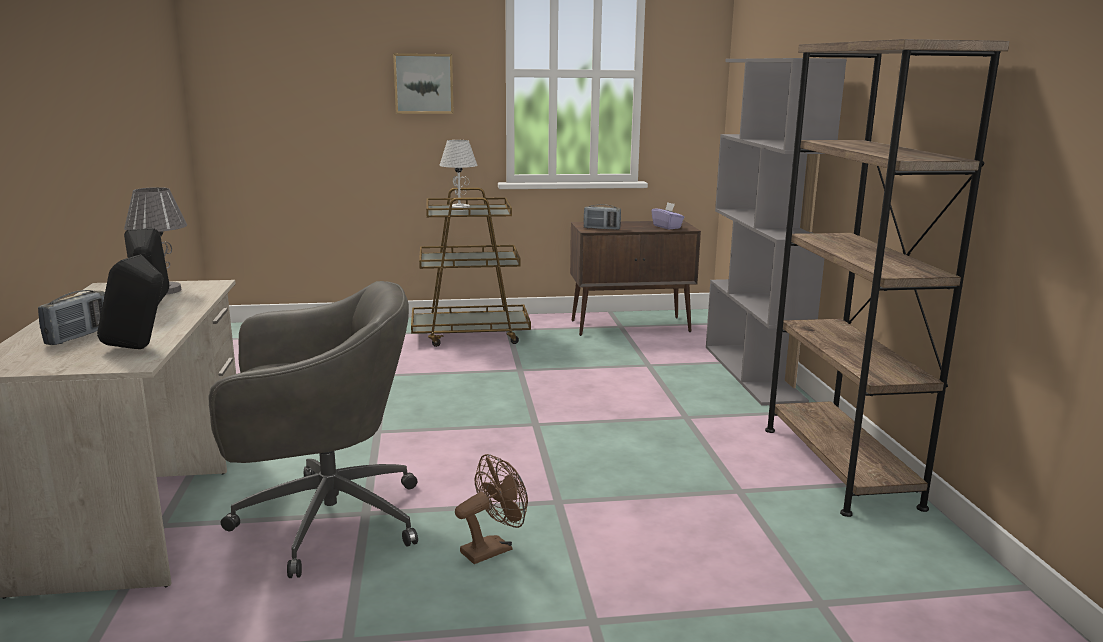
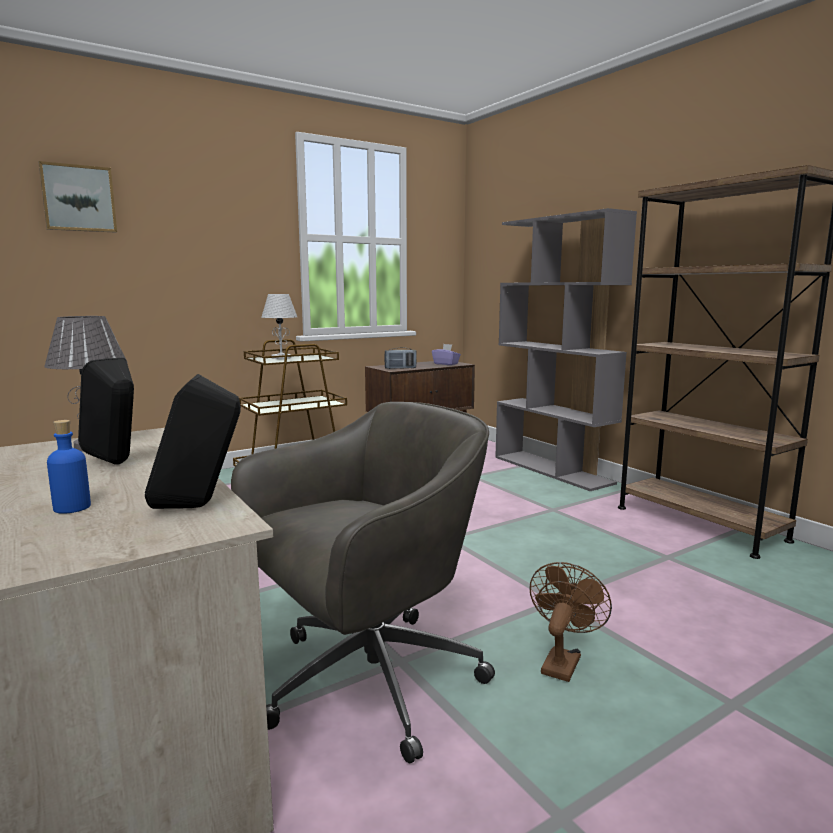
camera: 25 degrees left, 5 degrees down
radio [38,290,105,345] -> blue bottle [47,420,91,514]
picture [393,53,454,114] -> picture moved to [39,161,117,232]

